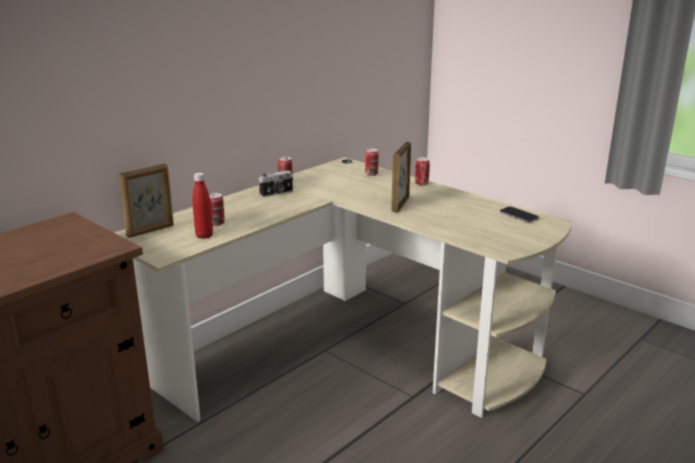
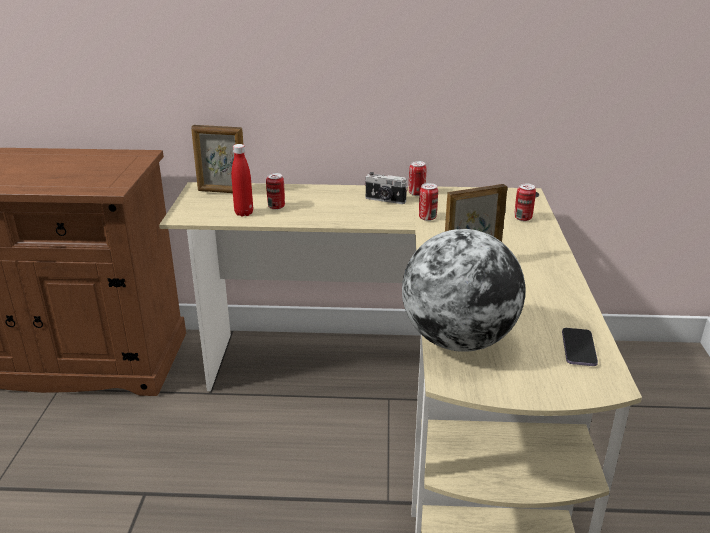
camera: 50 degrees right, 5 degrees up
can [415,157,430,186] -> can moved to [419,183,438,221]
none -> globe [402,229,526,352]

